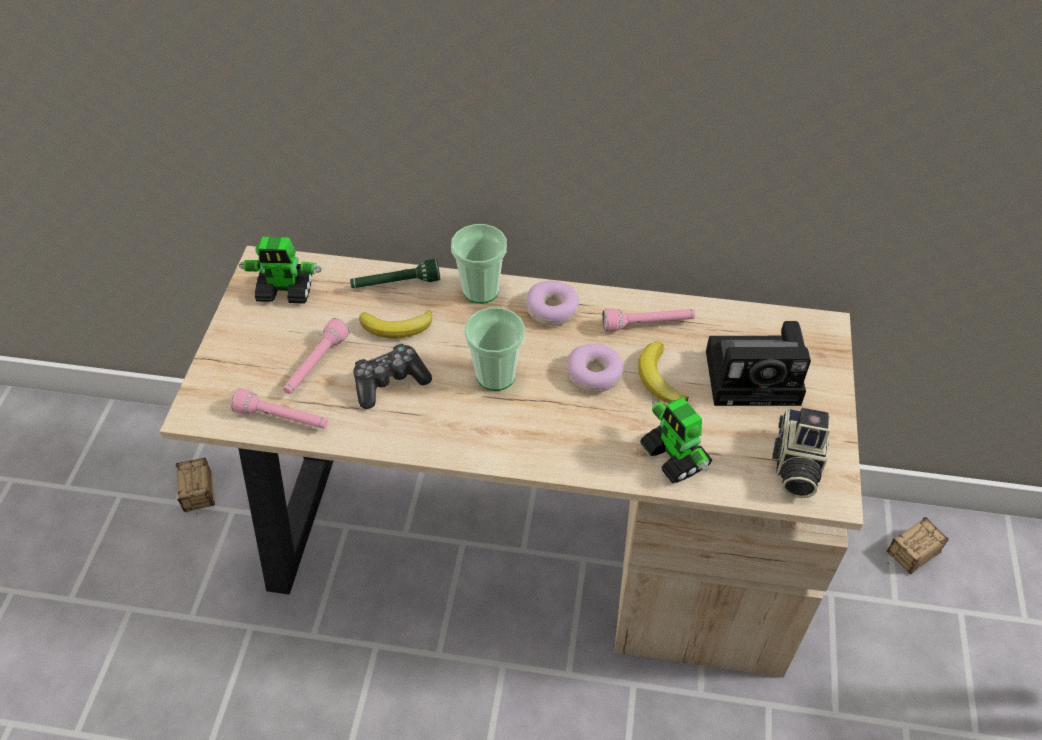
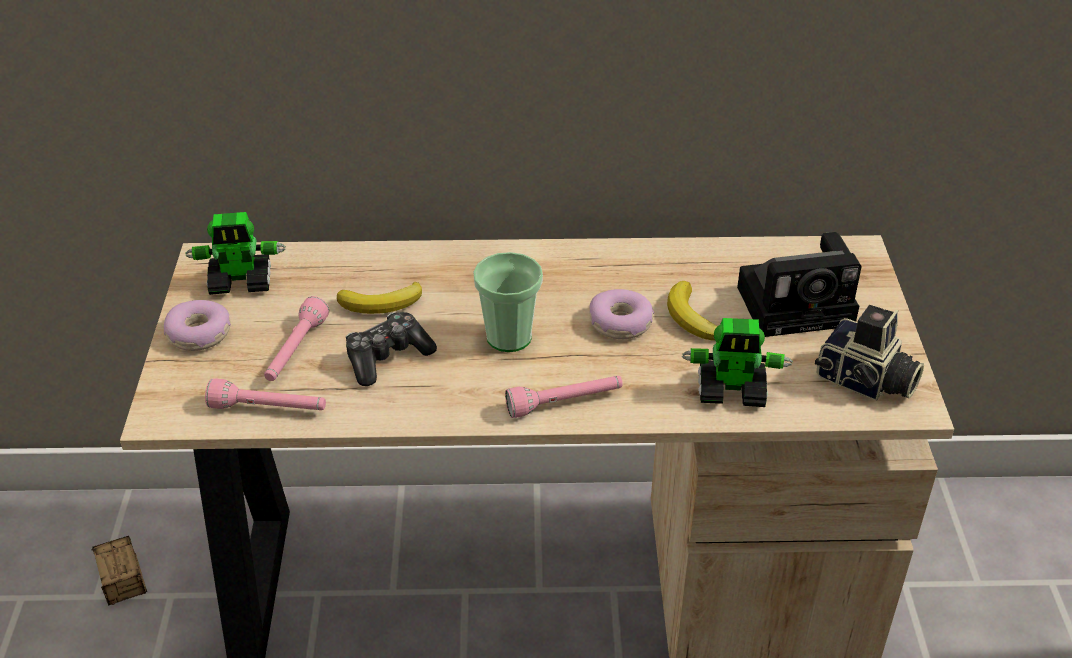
camera: 10 degrees left, 10 degrees down
green flashlight [350,259,440,288] -> none
cup [451,224,507,304] -> none
donut [526,281,580,326] -> donut moved to [164,300,231,351]
pink flashlight [602,309,695,332] -> pink flashlight moved to [505,376,623,418]
toy robot [640,397,712,484] -> toy robot turned 45 degrees counterclockwise [682,318,793,407]
camera [772,408,831,498] -> camera turned 60 degrees counterclockwise [815,305,924,401]
storage box [887,518,949,574] -> none

